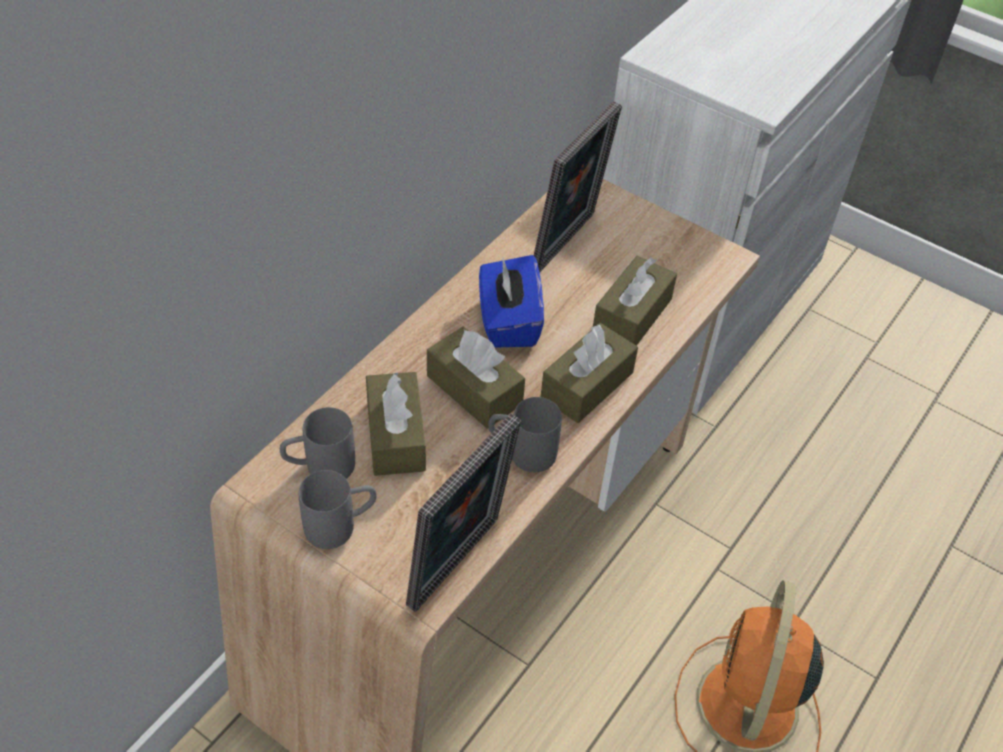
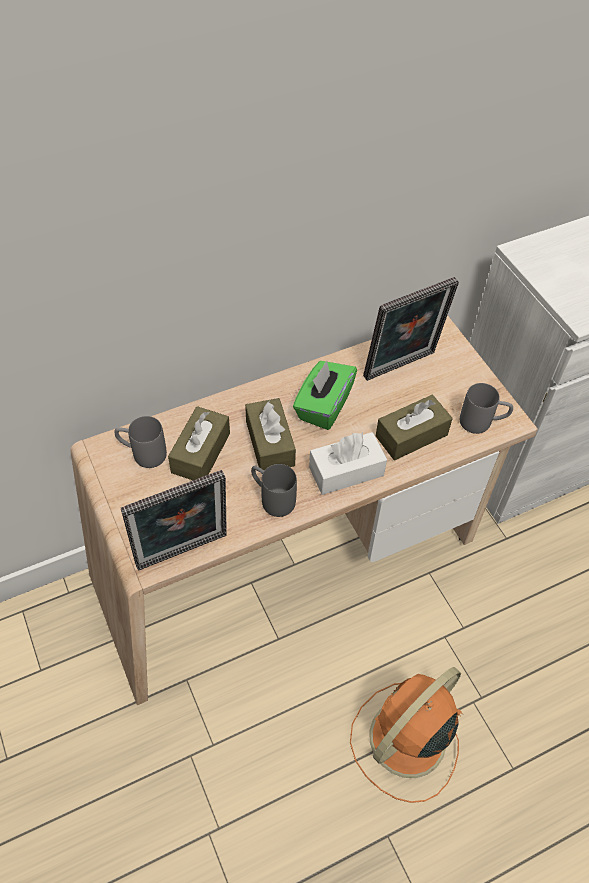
camera: 30 degrees right, 5 degrees up
grey mug [299,470,377,549] -> grey mug moved to [460,383,513,434]
blue tissue box [479,255,544,348] -> green tissue box [293,361,357,430]
brown tissue box [541,323,638,423] -> white tissue box [309,432,387,495]

